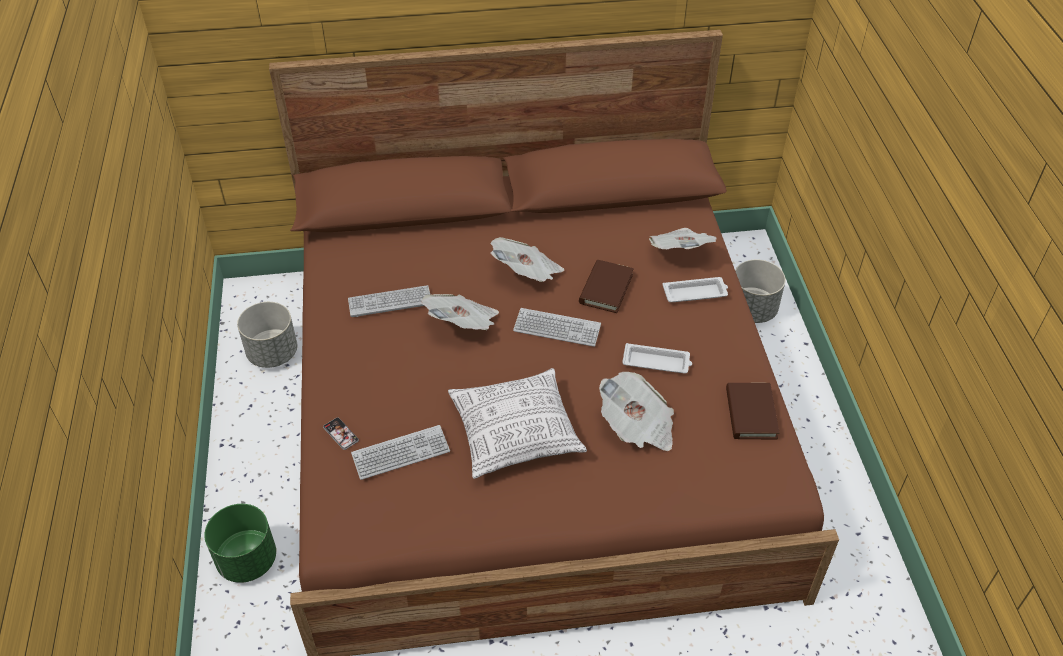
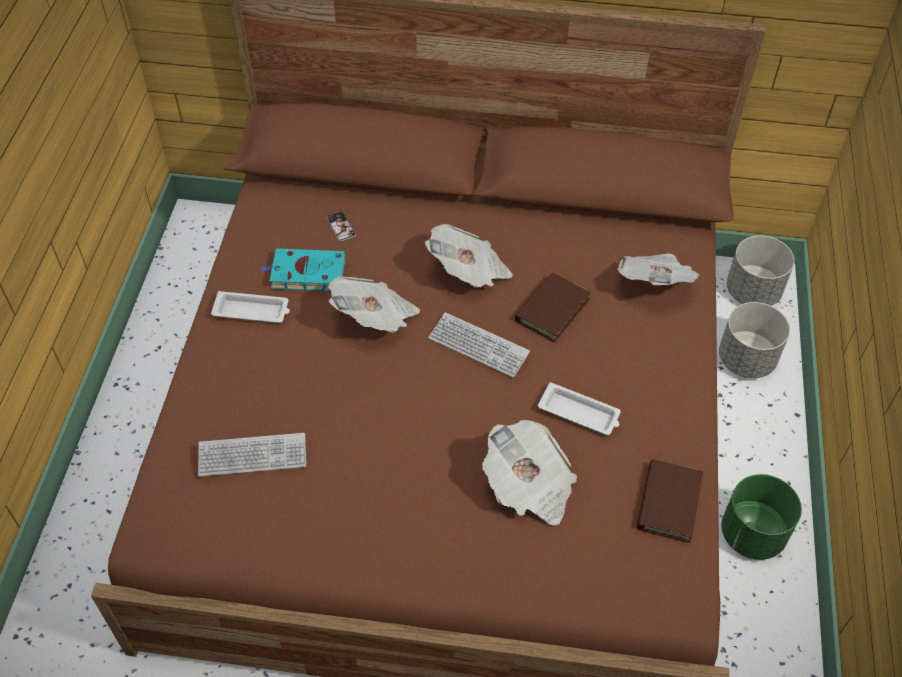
camera: 15 degrees right, 5 degrees up
green planter [204,504,276,583] -> green planter moved to [721,474,802,560]
grey planter [237,302,297,368] -> grey planter moved to [727,235,794,306]
phone [323,418,359,450] -> phone moved to [326,211,356,242]
keyboard [348,285,430,317] -> turquoise book [261,248,346,291]
pillow [448,368,587,479] -> none
white tray [662,277,728,302] -> white tray moved to [211,291,290,323]

